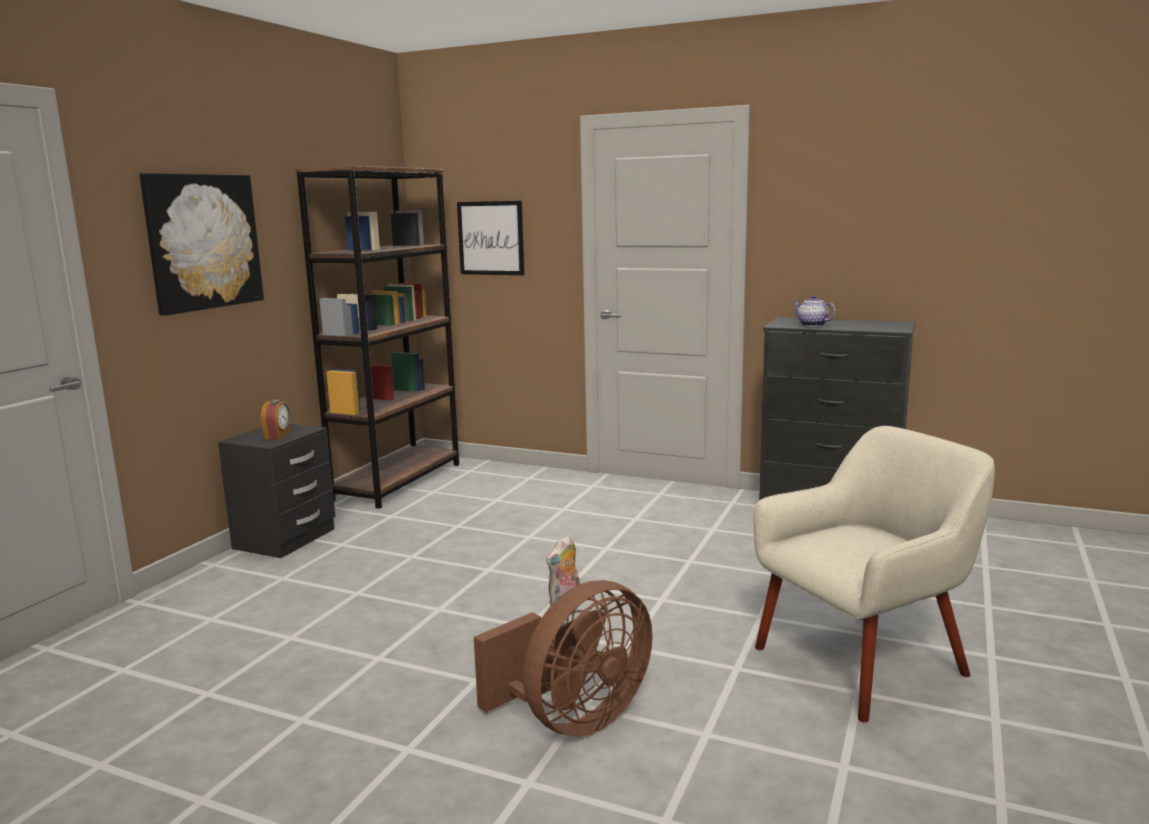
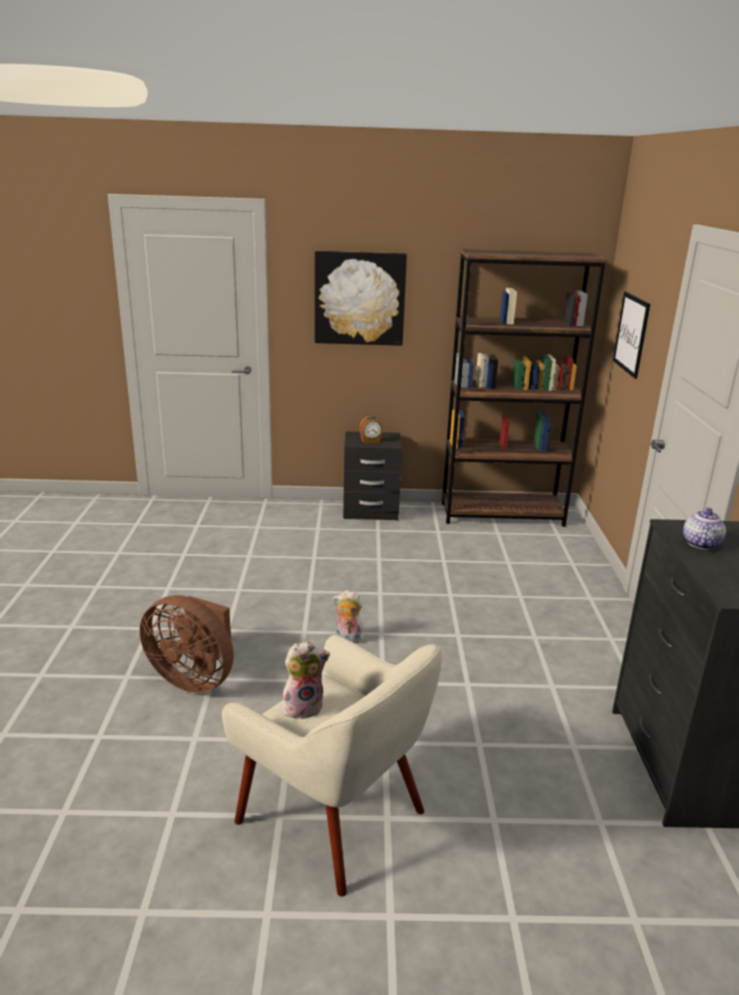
camera: 65 degrees right, 10 degrees up
none -> plush toy [283,641,330,719]

